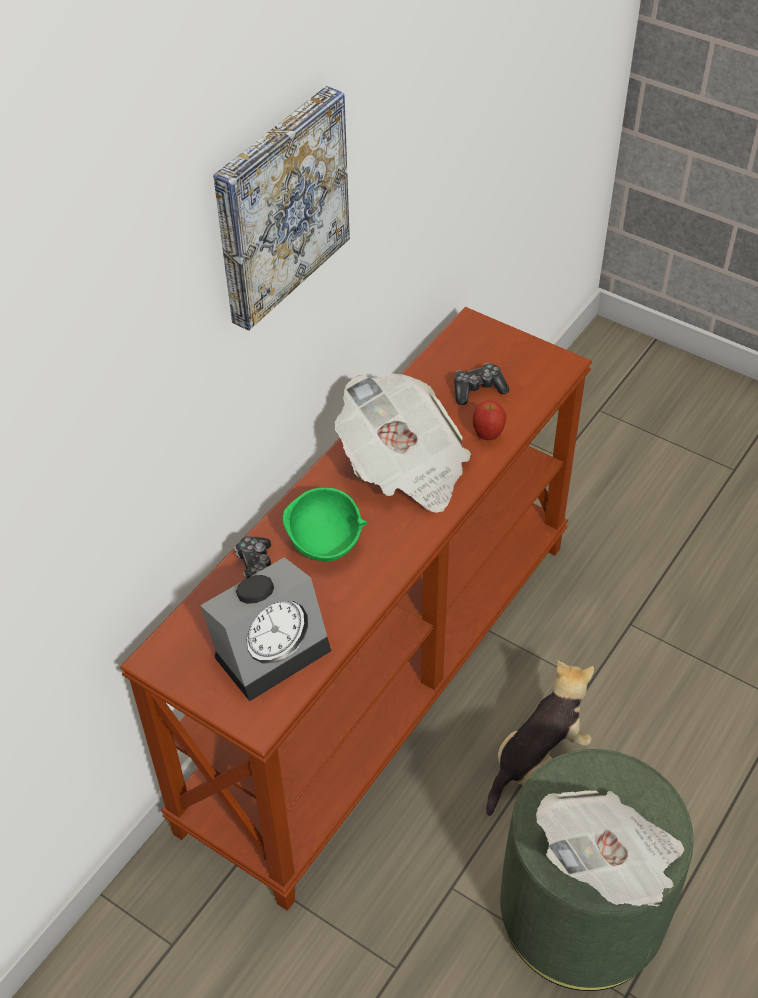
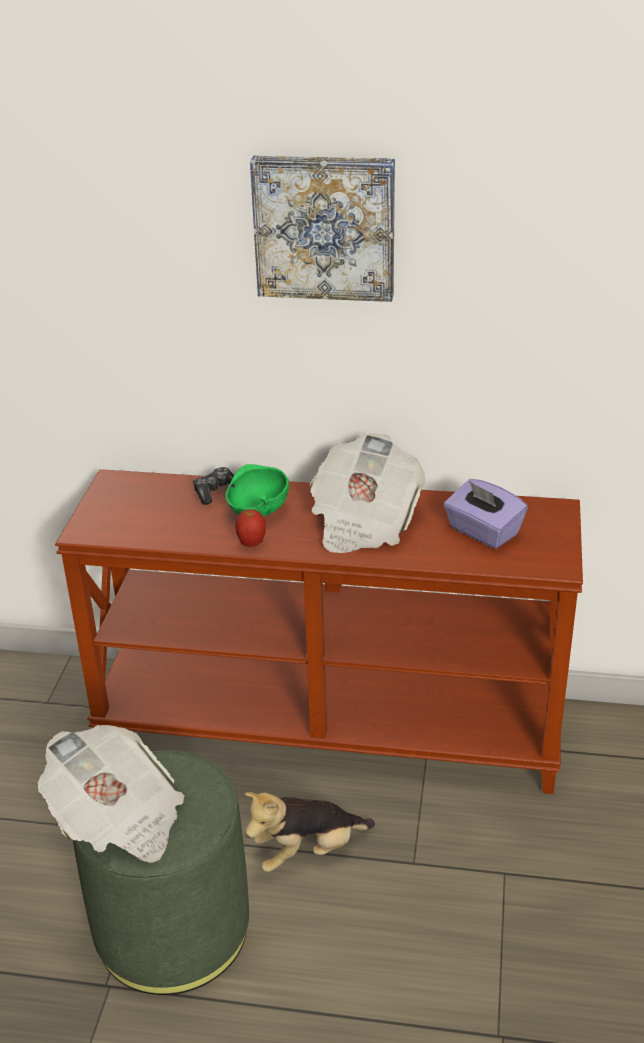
camera: 65 degrees right, 15 degrees down
alarm clock [200,557,331,701] -> none
game controller [454,363,509,405] -> purple tissue box [444,479,528,549]
apple [473,400,506,440] -> apple moved to [235,509,266,547]
plush toy [486,661,594,816] -> plush toy turned 135 degrees clockwise [245,792,375,872]

